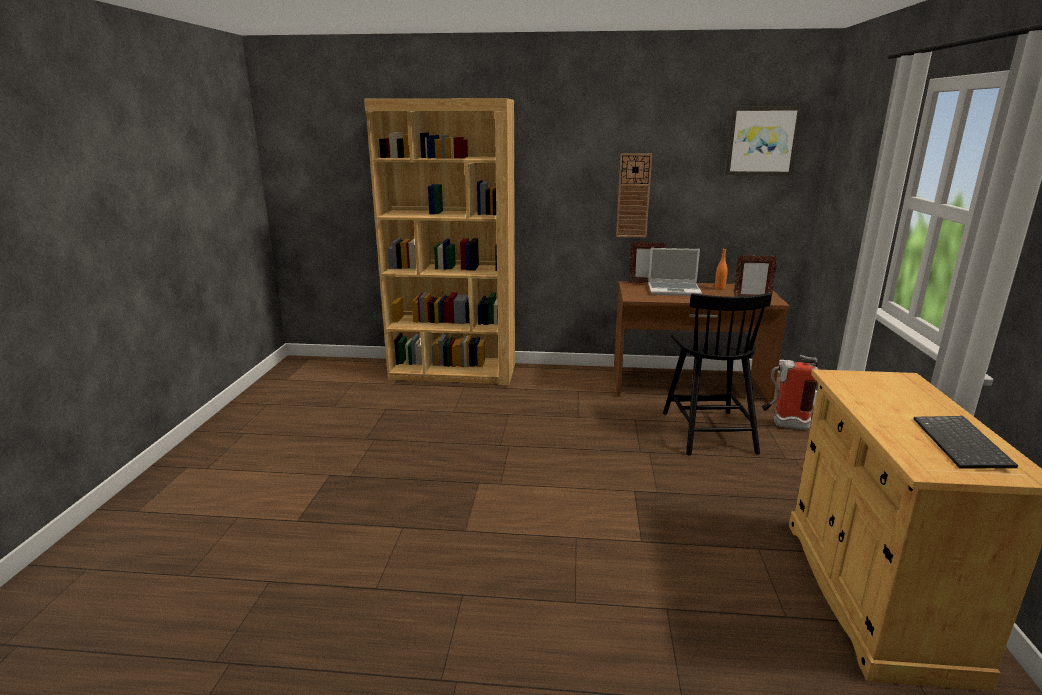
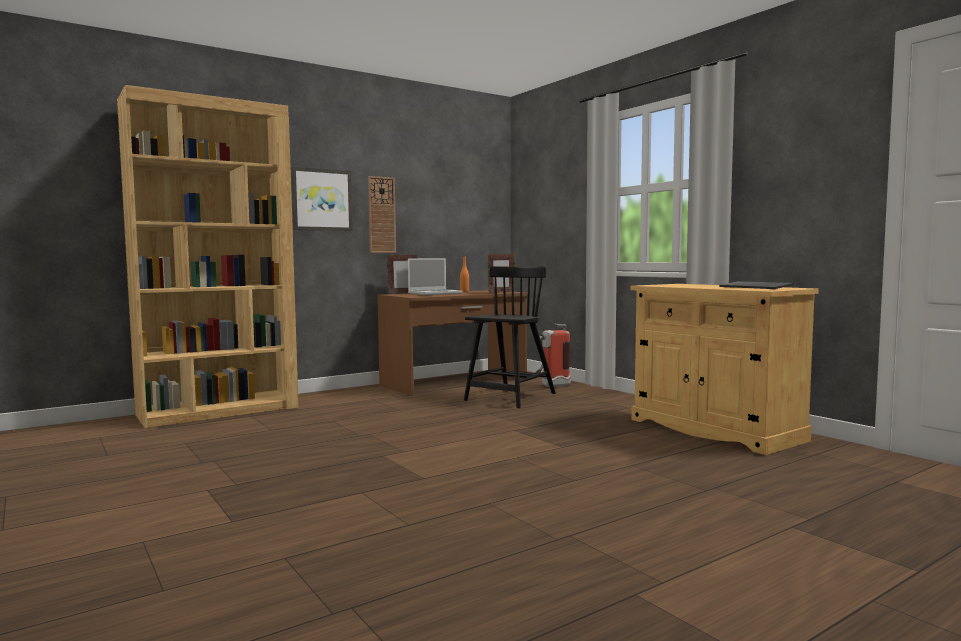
camera: 40 degrees left, 15 degrees down
black chair [663,293,772,455] -> black chair turned 105 degrees counterclockwise [464,266,556,408]
picture [725,106,803,176] -> picture moved to [291,166,353,231]

